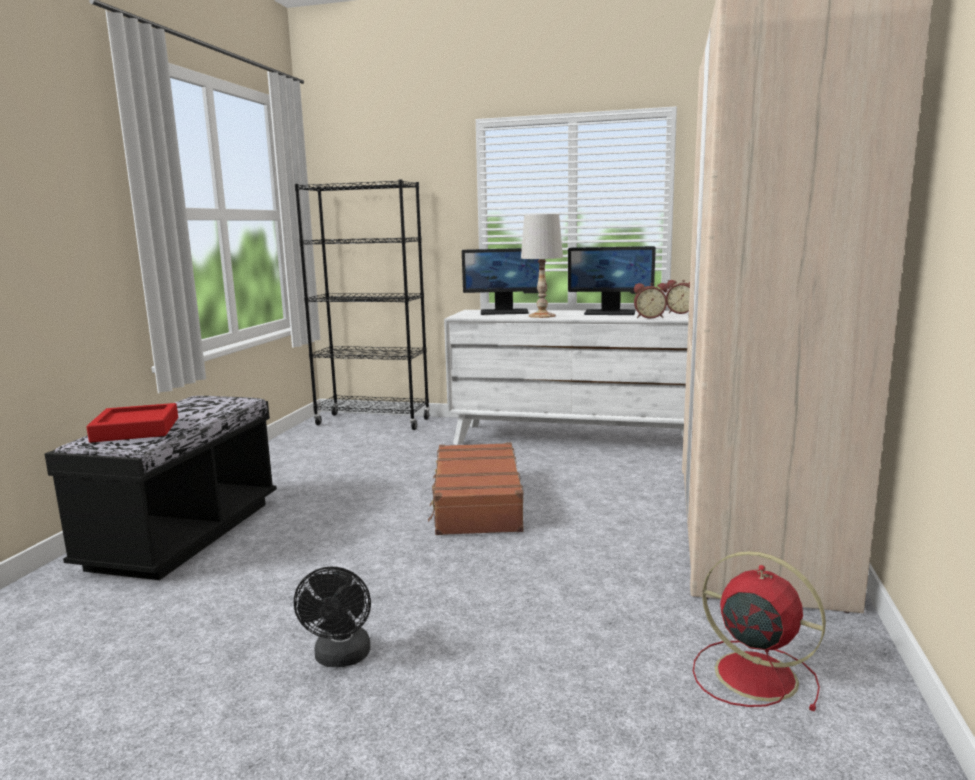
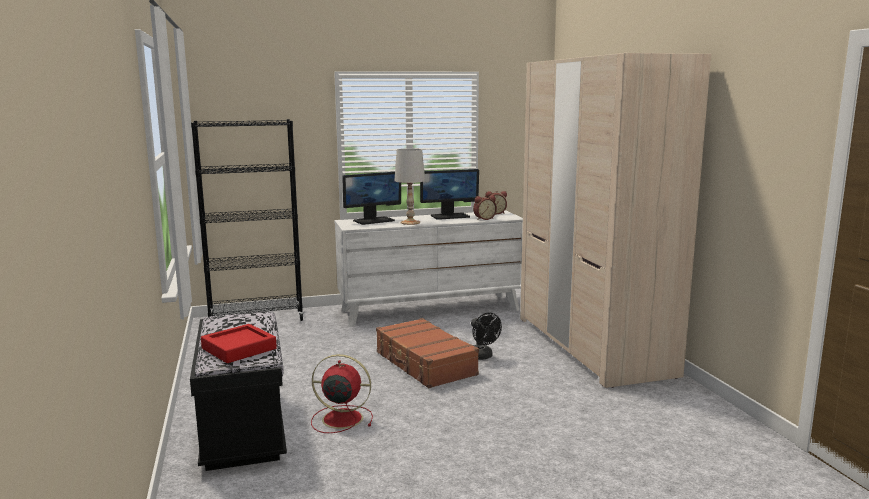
camera: 30 degrees left, 0 degrees up
black fan [294,566,371,667] -> black fan moved to [471,313,502,360]
red fan [693,551,826,711] -> red fan moved to [311,354,373,433]

